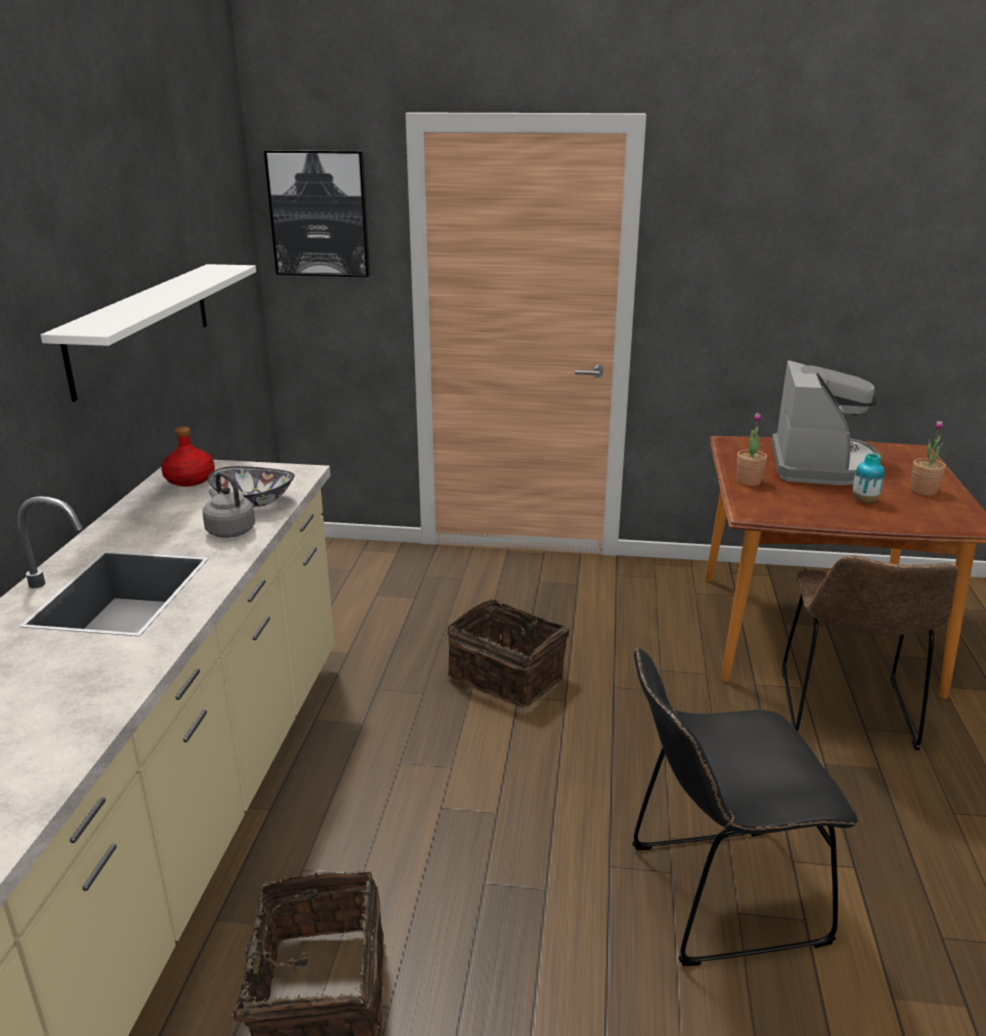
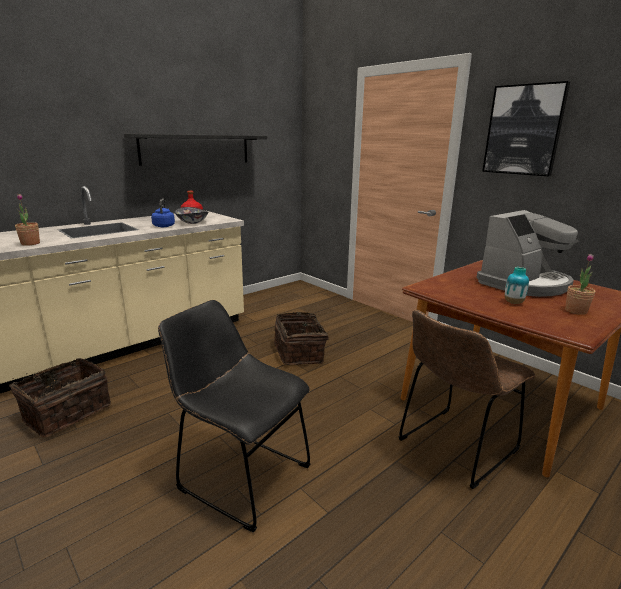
camera: 40 degrees right, 5 degrees down
white shelf [41,264,256,402] -> black shelf [124,134,267,166]
grey kettle [203,472,255,538] -> blue kettle [151,199,175,227]
picture [264,150,370,277] -> picture moved to [482,81,570,176]
potted plant [737,412,767,486] -> potted plant moved to [15,194,40,246]

